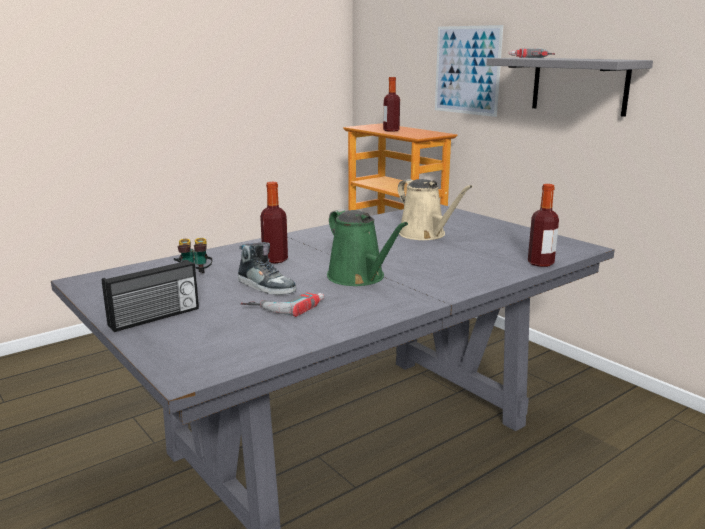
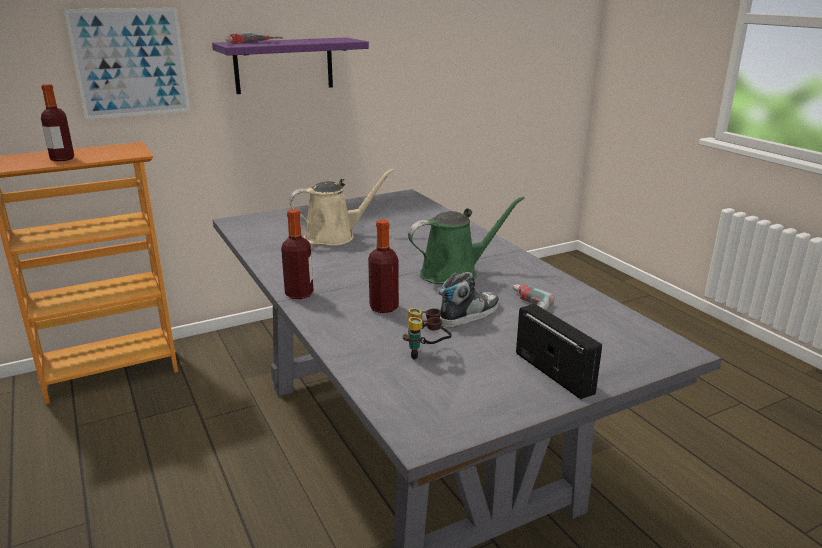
camera: 80 degrees left, 5 degrees up
grey shelf [487,58,653,117] -> purple shelf [212,37,369,94]
bottle [528,184,559,267] -> bottle moved to [281,209,314,299]

